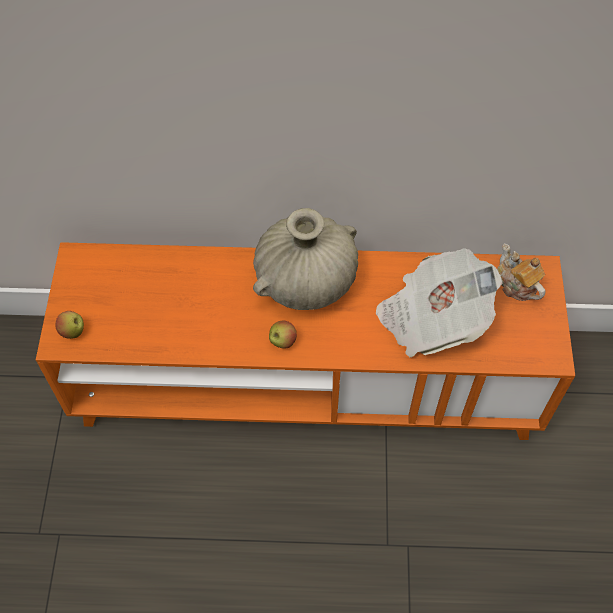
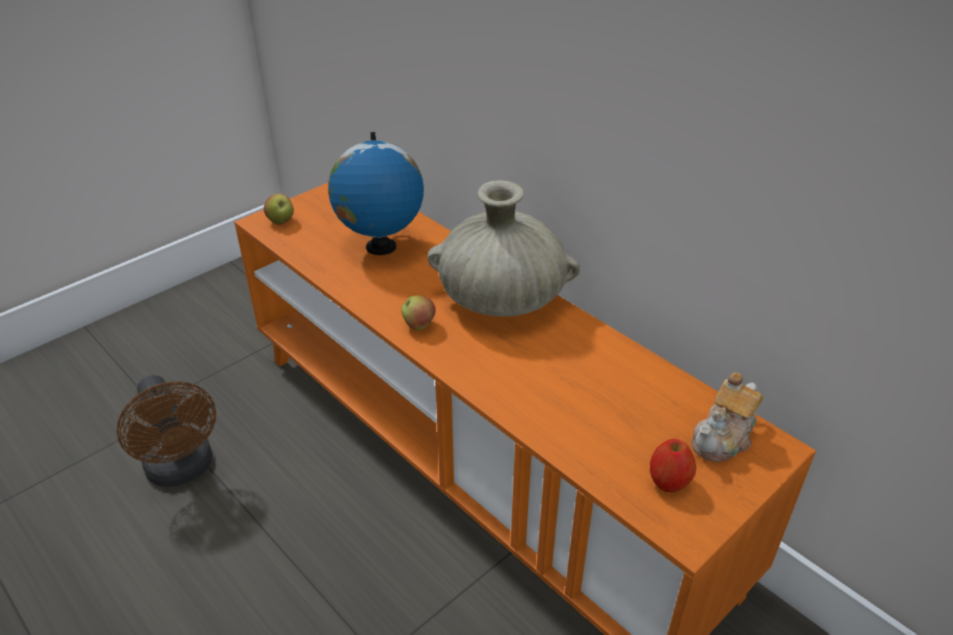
camera: 45 degrees right, 20 degrees down
newspaper [376,249,503,357] -> none
teapot [497,244,545,301] -> teapot turned 150 degrees counterclockwise [691,372,763,462]
none -> brown fan [117,375,216,487]
none -> globe [328,132,424,255]
none -> apple [650,439,696,492]

